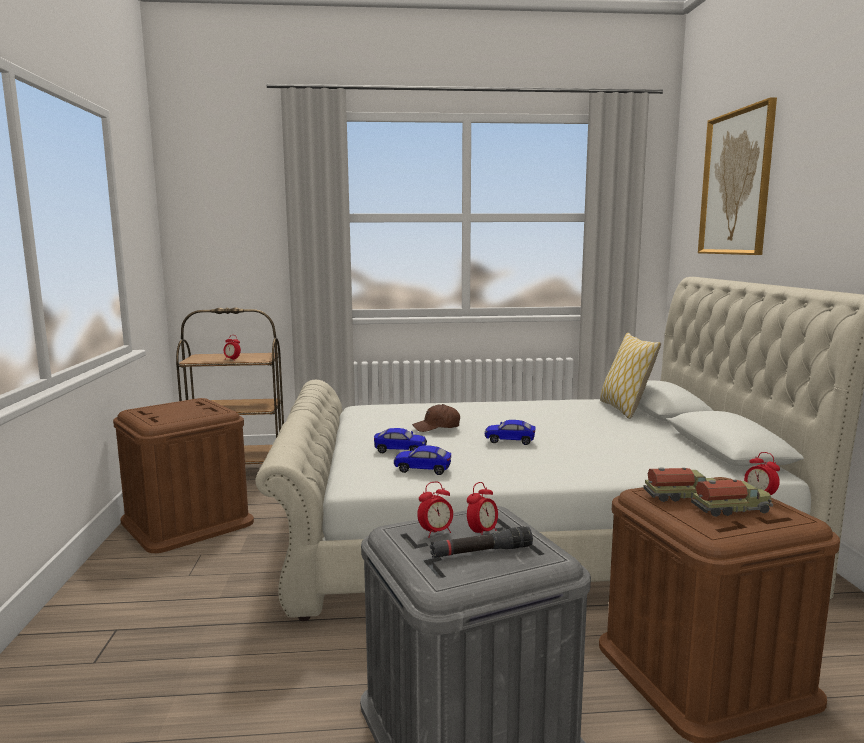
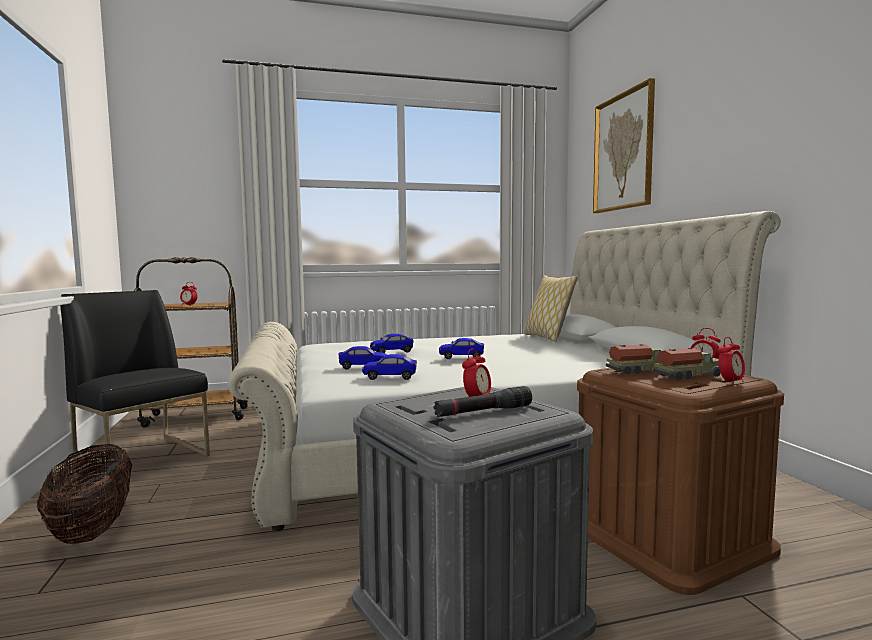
camera: 10 degrees left, 5 degrees down
brown storage box [113,398,254,553] -> black chair [61,290,210,481]
brown cap [412,404,460,432] -> toy car [370,334,413,353]
alarm clock [417,482,453,538] -> alarm clock moved to [718,337,745,385]
none -> basket [37,444,132,544]

